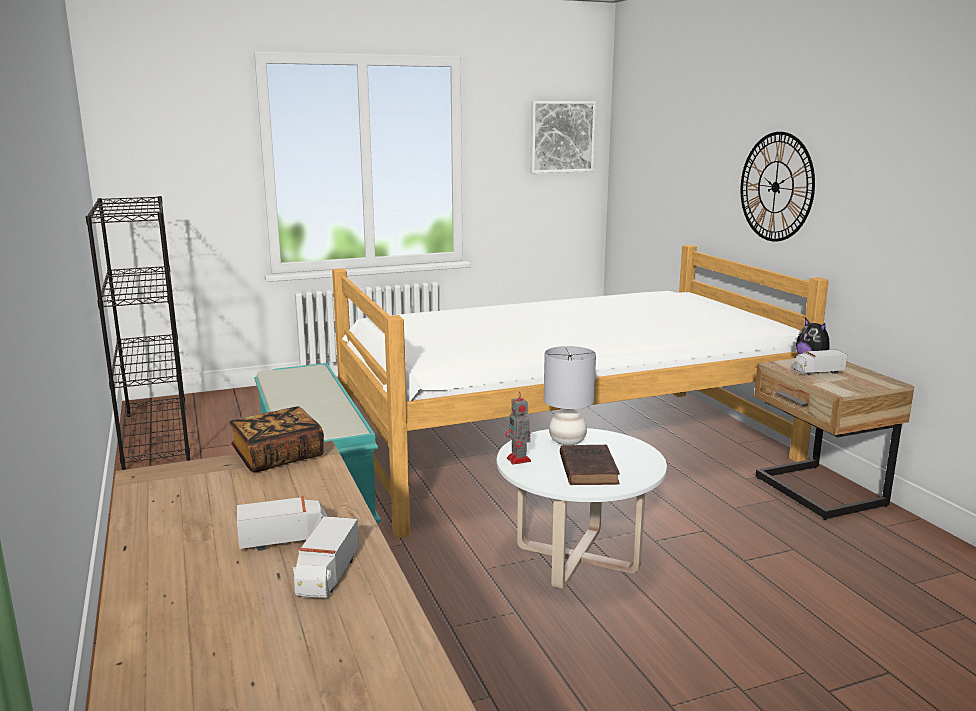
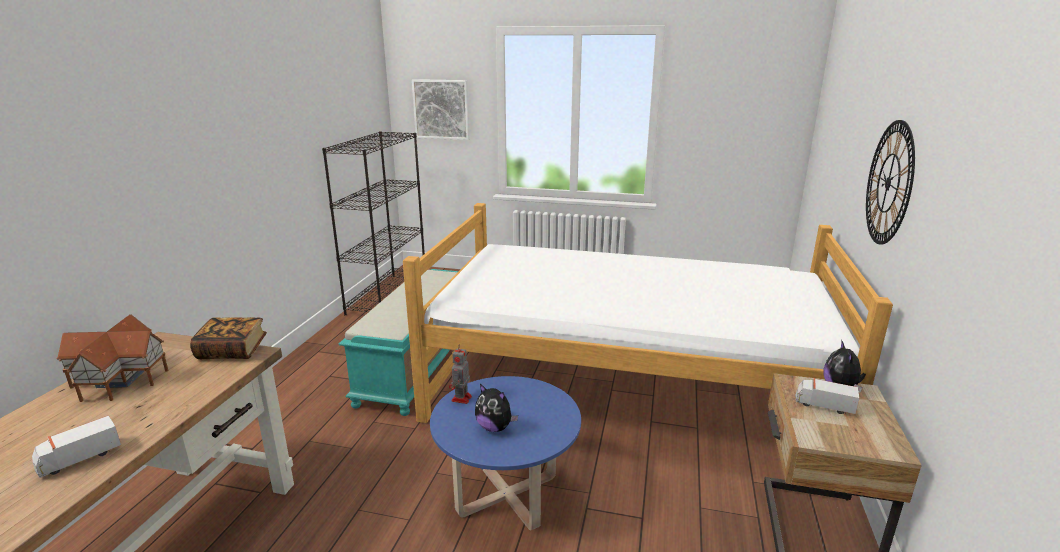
camera: 35 degrees right, 5 degrees up
toy truck [237,496,328,551] -> none
white coffee table [497,428,667,589] -> blue coffee table [430,376,581,531]
picture [530,101,596,173] -> picture moved to [412,79,470,140]
grey table lamp [544,346,596,445] -> none
brown book [560,445,620,485] -> plush toy [475,384,518,432]
none -> toy house [57,314,169,402]

